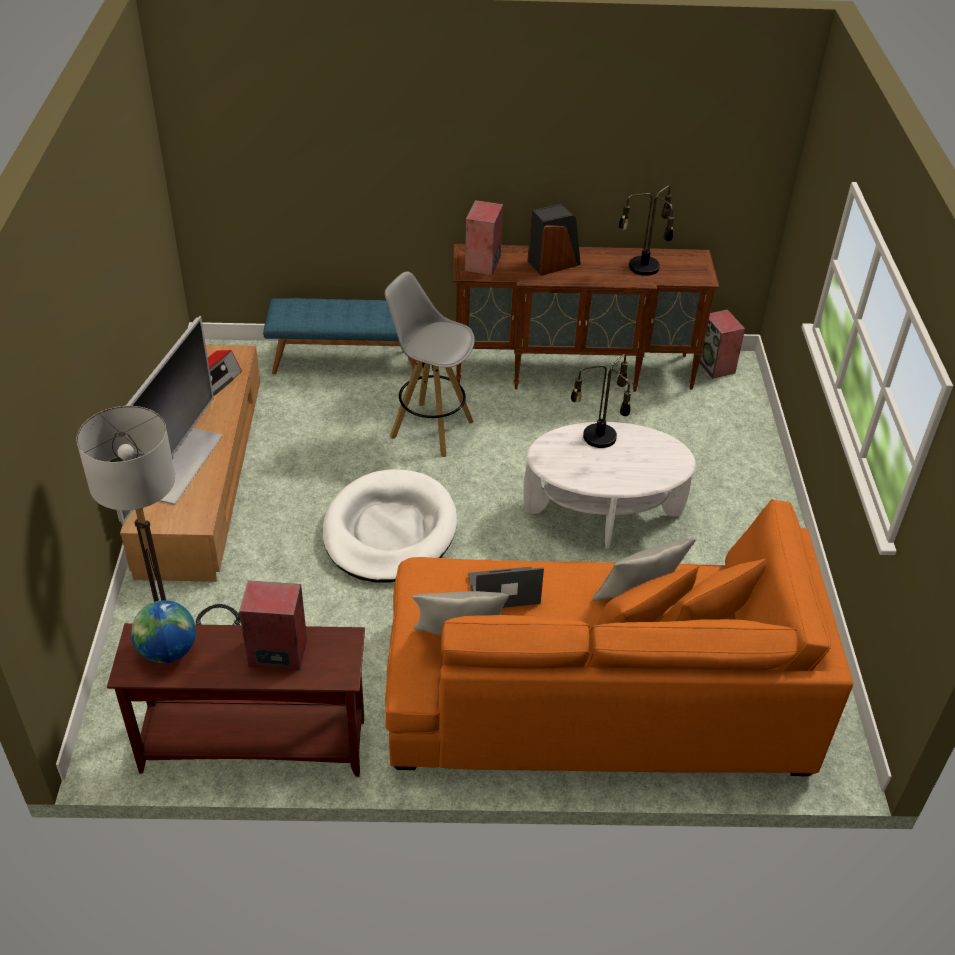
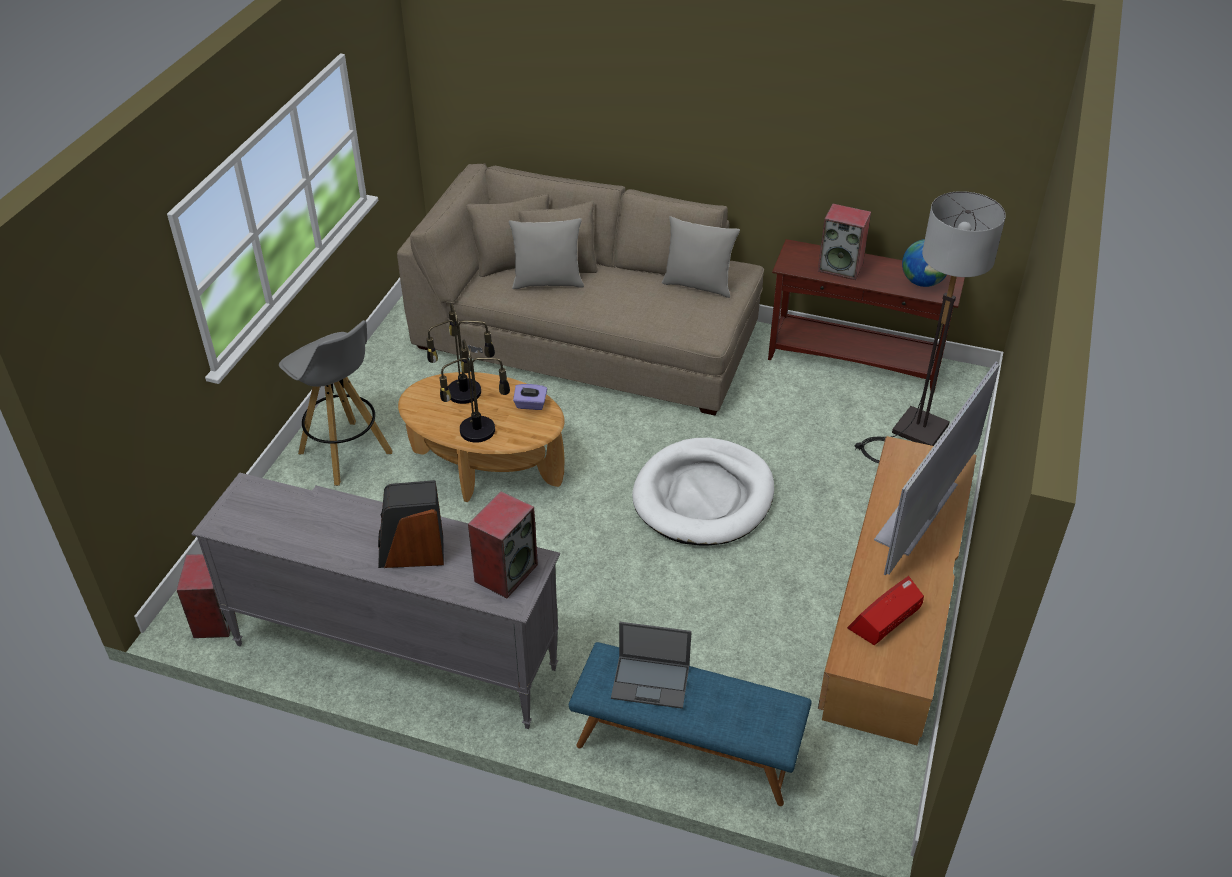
camera: 160 degrees left, 0 degrees up
grey stool [384,271,475,457] -> grey stool moved to [279,320,392,486]
orange sofa [385,499,853,776] -> beige sofa [397,163,764,415]
brown cabinet [453,244,719,392] -> grey cabinet [191,472,560,729]
laptop [468,567,544,608] -> laptop moved to [611,622,692,709]
white coffee table [523,422,696,549] -> brown coffee table [398,372,565,502]
table lamp [619,185,674,276] -> table lamp moved to [426,303,495,404]
none -> purple tissue box [513,384,547,410]

